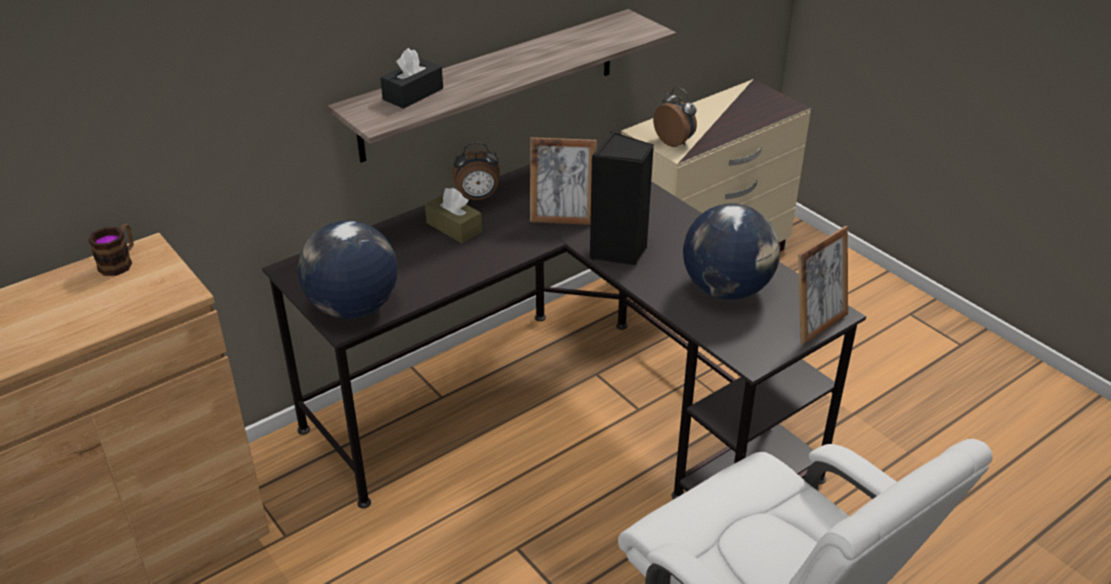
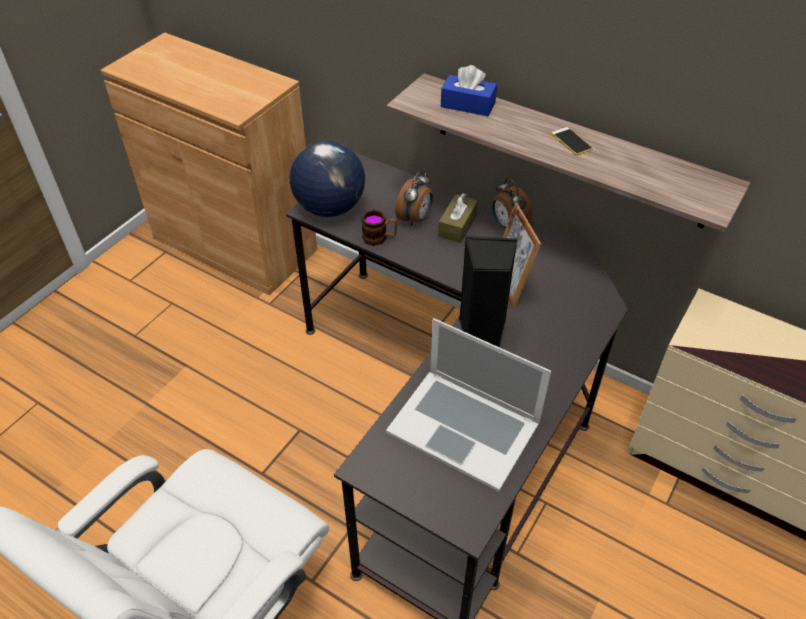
camera: 70 degrees right, 10 degrees up
mug [88,224,134,276] -> mug moved to [361,209,397,246]
black tissue box [380,48,443,109] -> blue tissue box [441,65,497,116]
alarm clock [653,87,697,147] -> alarm clock moved to [395,171,433,226]
globe [683,204,780,300] -> laptop [386,318,551,492]
picture frame [798,226,848,345] -> none
none -> phone [551,127,593,155]

